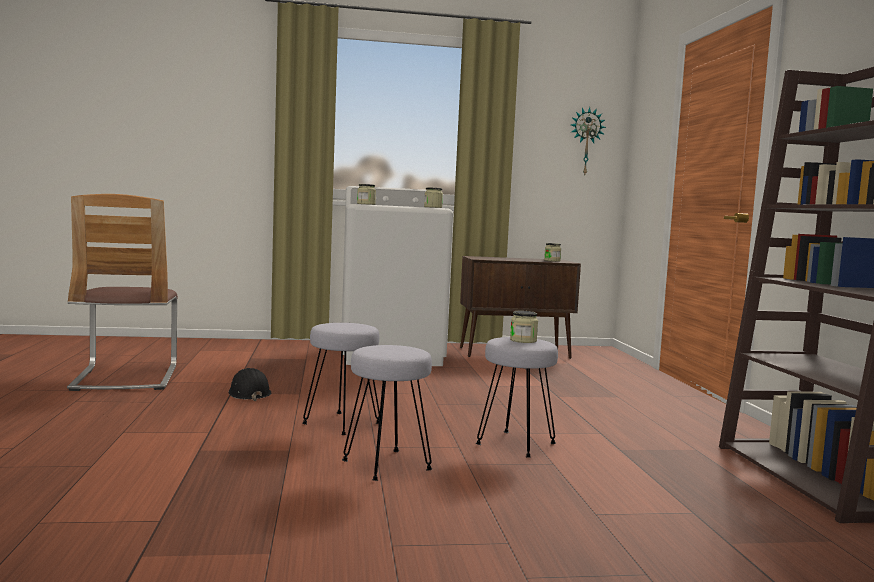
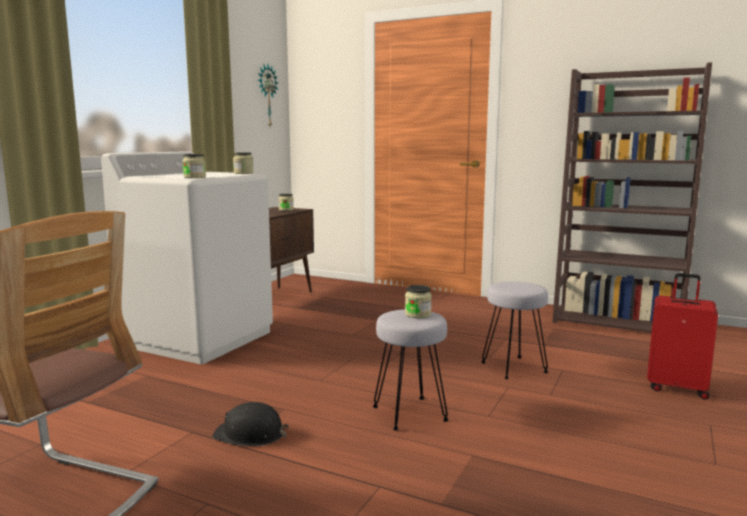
camera: 55 degrees left, 5 degrees up
grey stool [342,345,432,481] -> none
jar [510,311,538,343] -> jar moved to [405,285,432,318]
none -> red suitcase [647,273,718,400]

